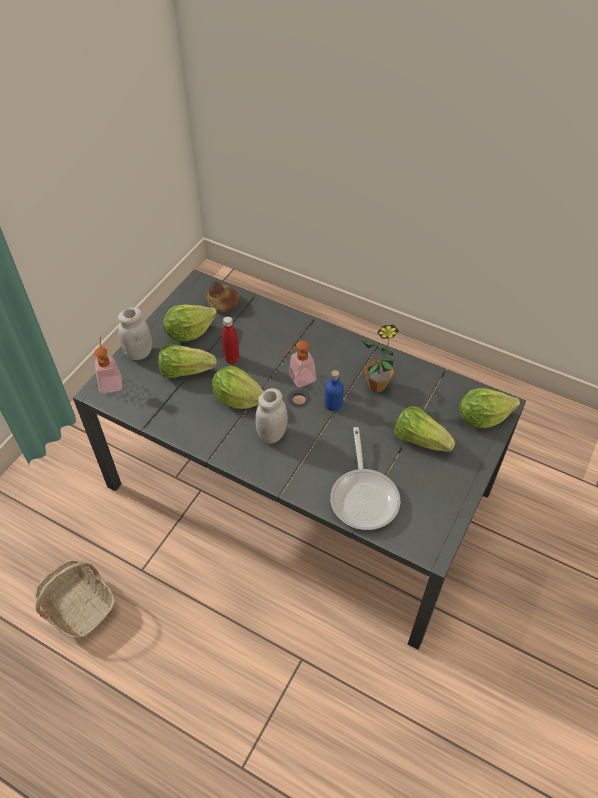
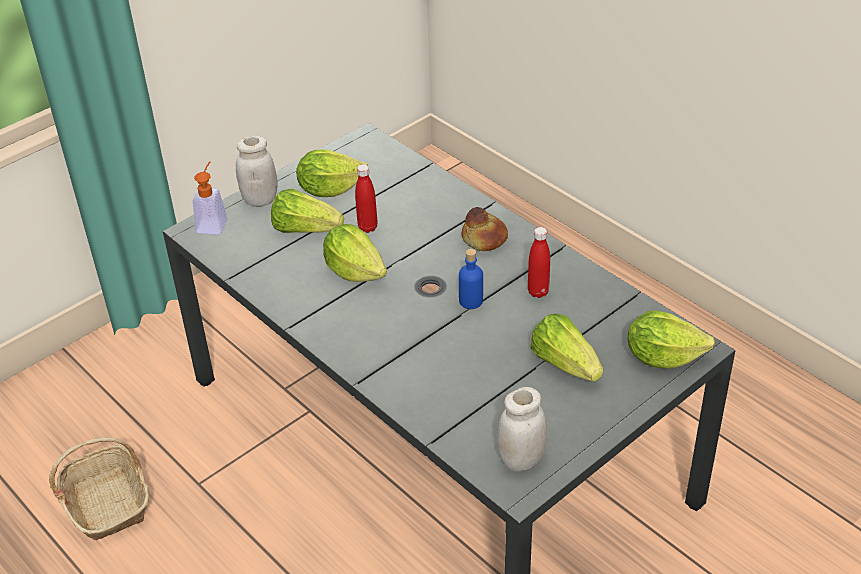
camera: 20 degrees right, 10 degrees down
bread [206,282,239,312] -> bread moved to [462,207,508,251]
white jar [255,388,288,444] -> white jar moved to [497,387,547,472]
soap dispenser [283,341,316,388] -> none
frying pan [330,427,400,530] -> none
potted plant [362,325,399,393] -> red bottle [528,227,550,298]

